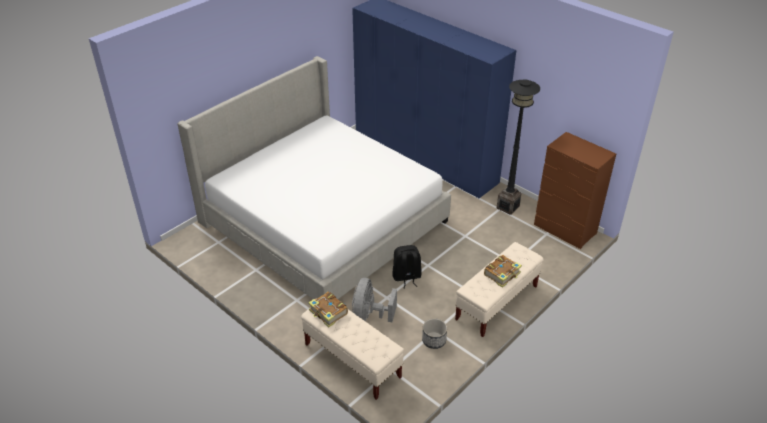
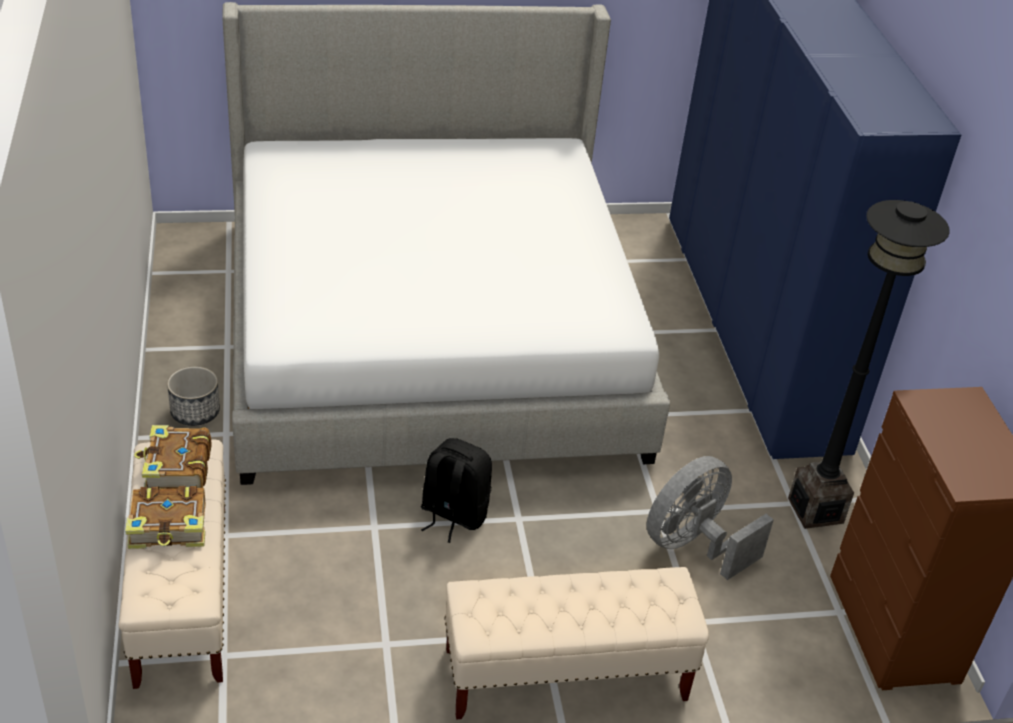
camera: 35 degrees right, 0 degrees up
grey fan [352,278,397,322] -> grey fan moved to [647,456,774,580]
planter [422,319,447,349] -> planter moved to [167,367,220,426]
book [484,255,522,288] -> book moved to [125,486,205,549]

